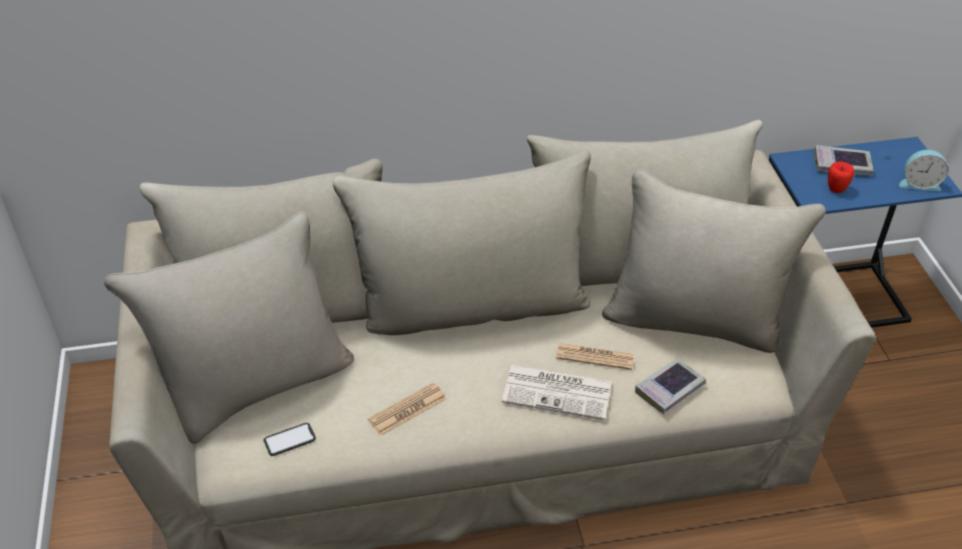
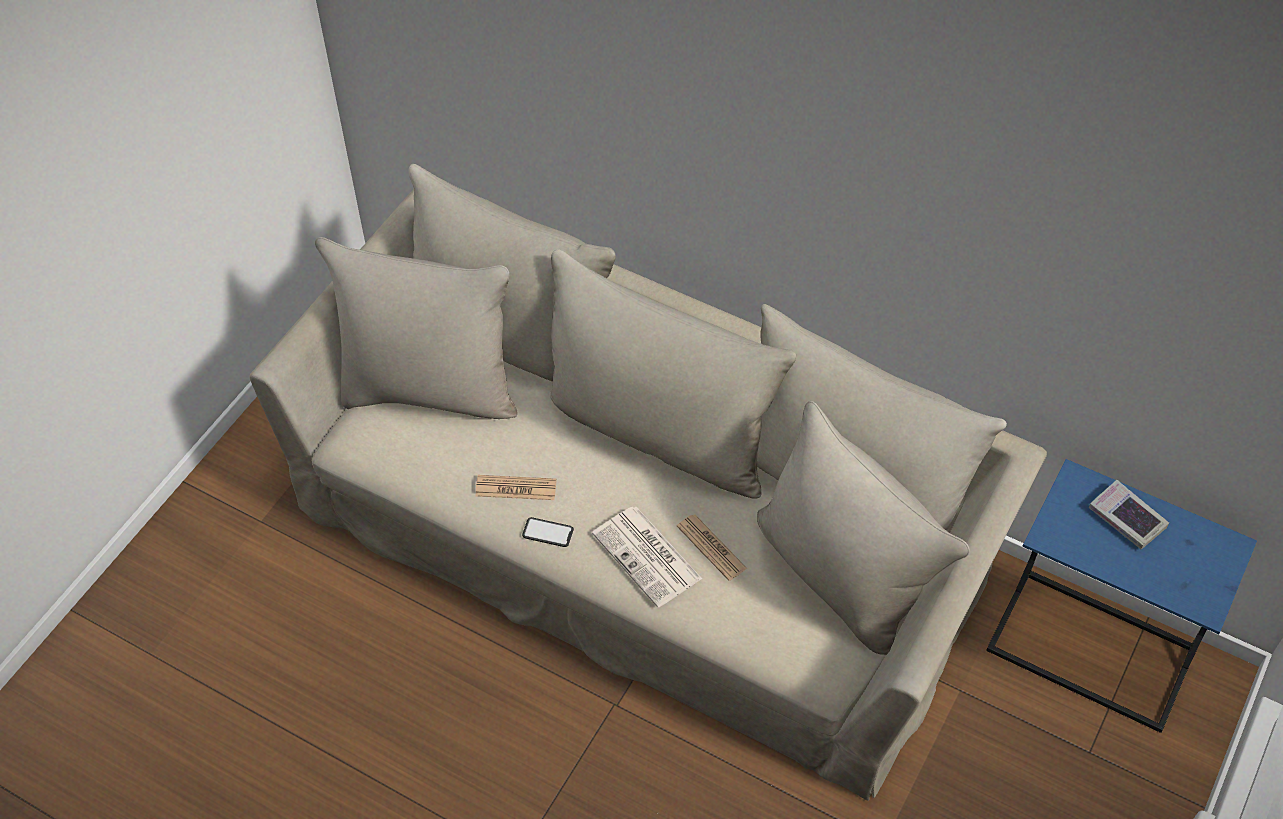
camera: 40 degrees right, 10 degrees up
phone [264,423,316,456] -> phone moved to [522,517,574,547]
book [635,358,706,414] -> none
apple [828,161,854,193] -> none
alarm clock [899,150,949,191] -> none

